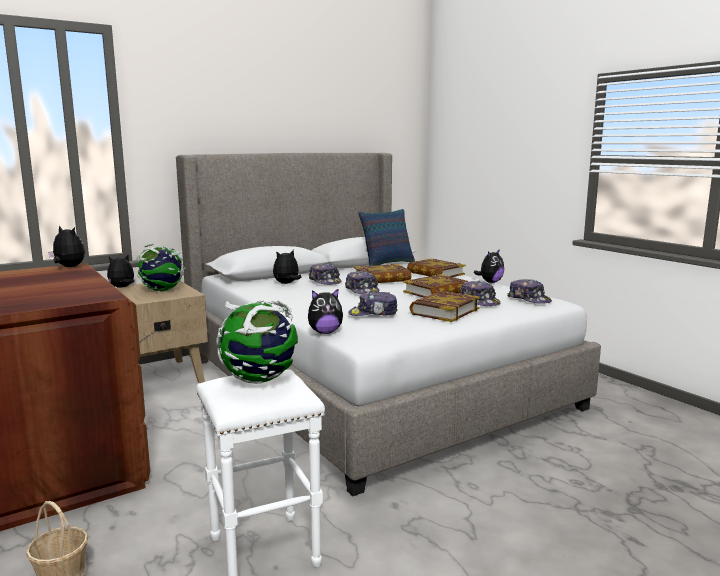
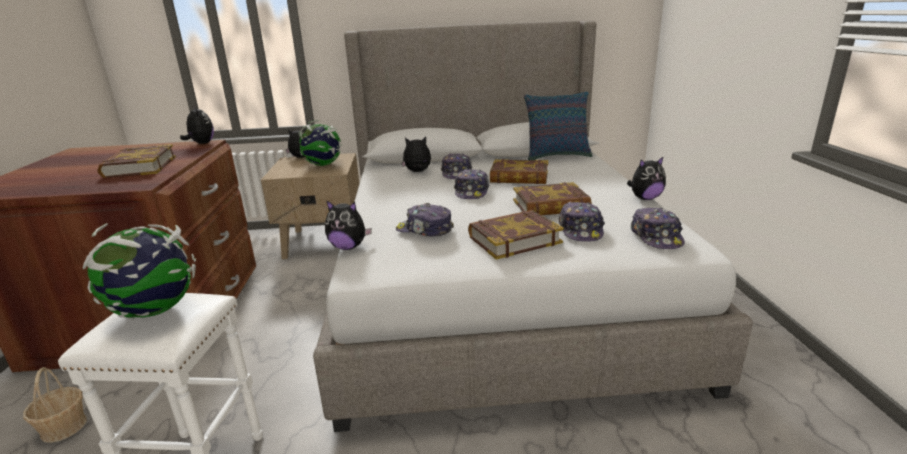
camera: 30 degrees right, 10 degrees up
book [407,258,466,277] -> book moved to [97,144,176,178]

